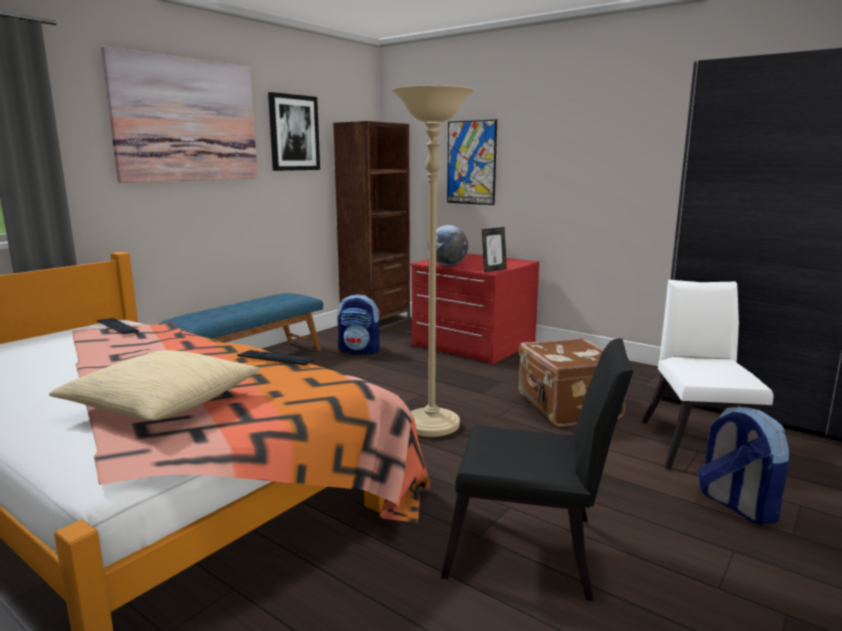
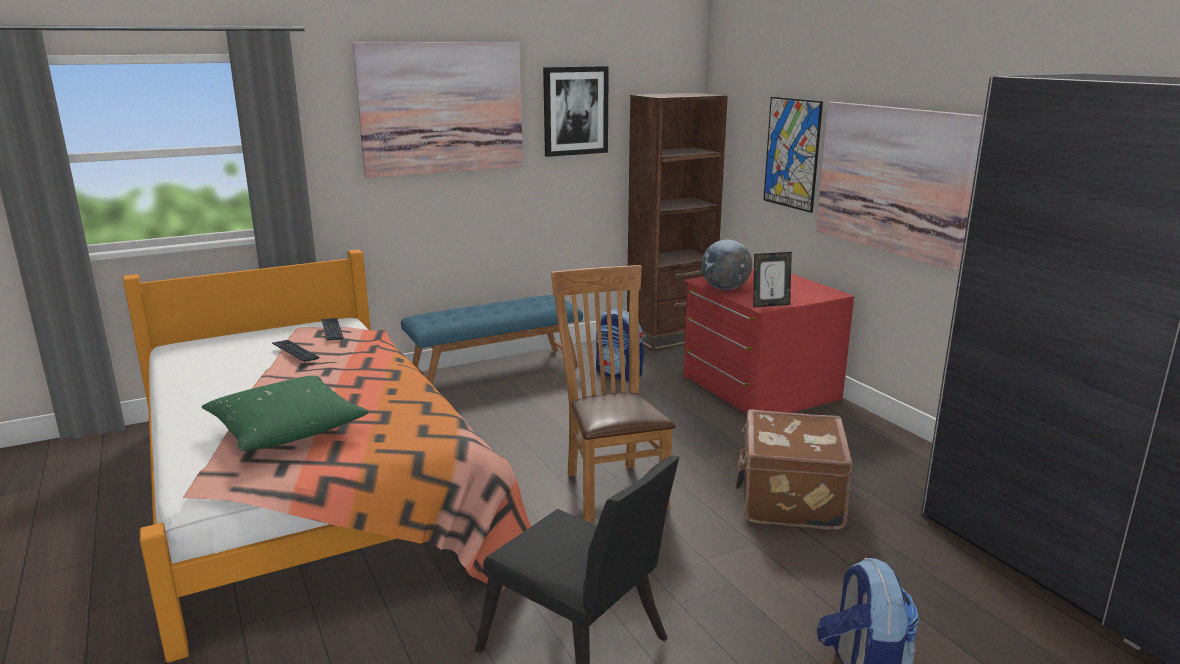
camera: 25 degrees right, 5 degrees up
beige pillow [49,350,260,420] -> green pillow [202,376,369,451]
keyboard [237,350,314,365] -> keyboard moved to [272,340,319,362]
beige floor lamp [392,85,475,437] -> brown chair [551,265,676,522]
white chair [642,280,774,469] -> none
none -> picture [816,102,984,271]

